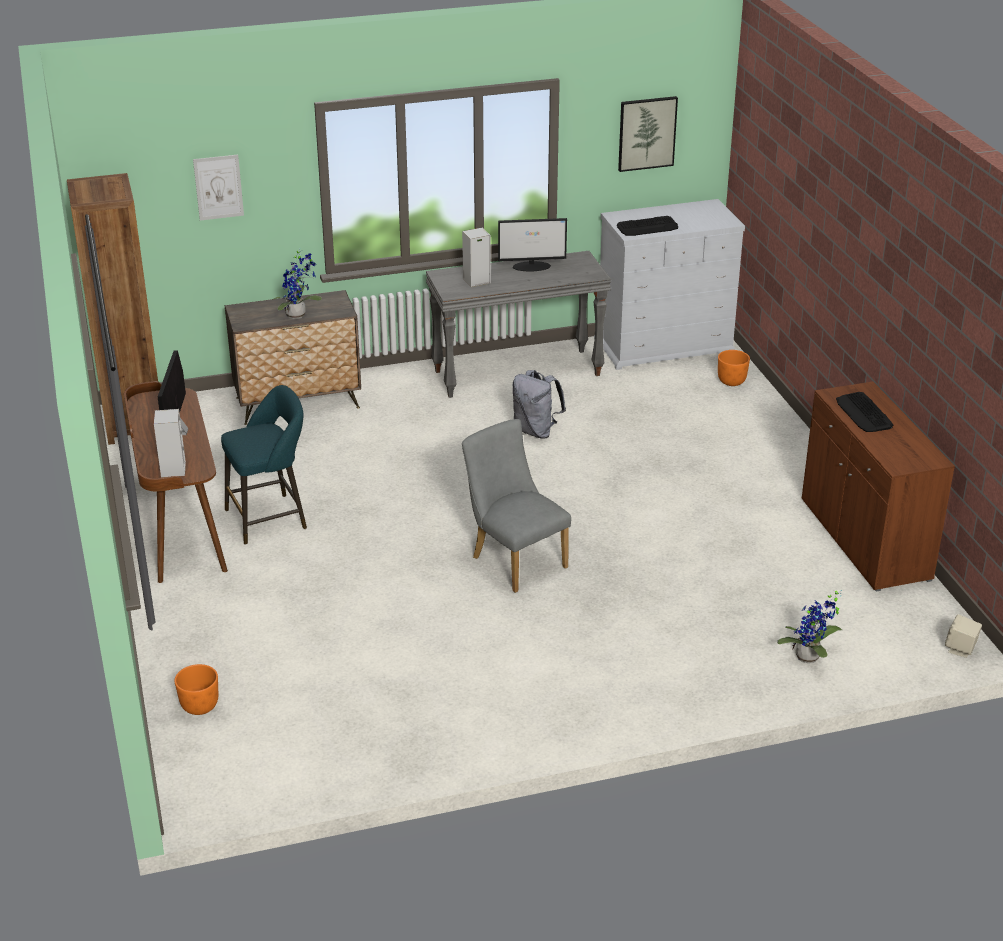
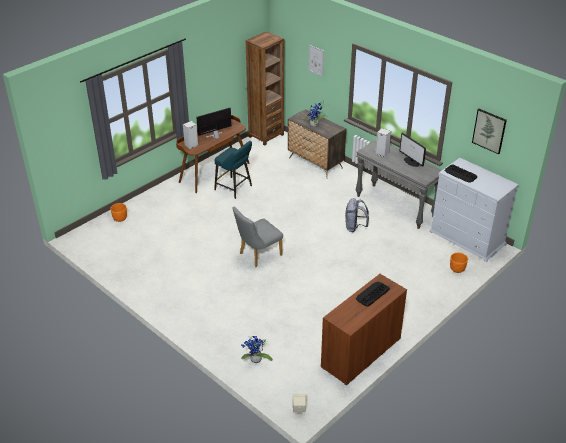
camera: 60 degrees right, 5 degrees up
grey chair [462,419,571,593] -> grey chair turned 150 degrees counterclockwise [233,206,283,267]

